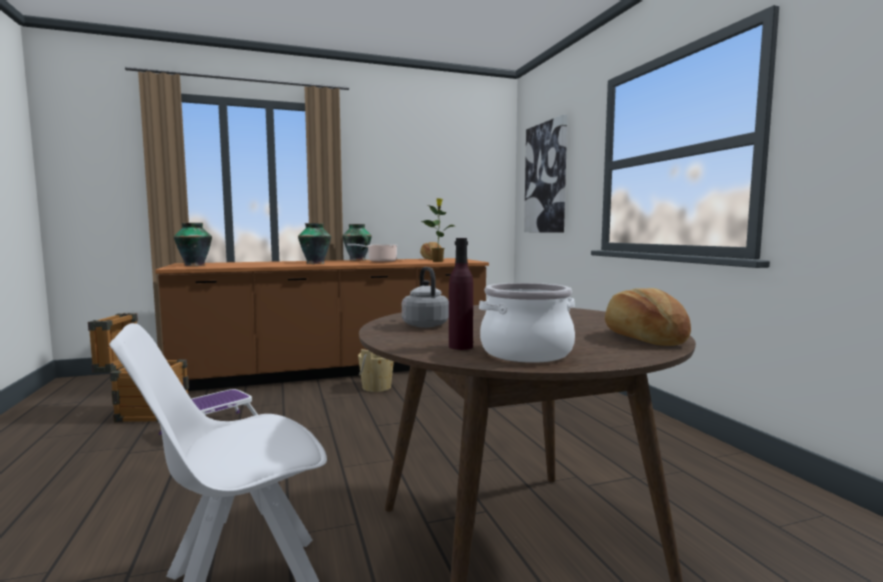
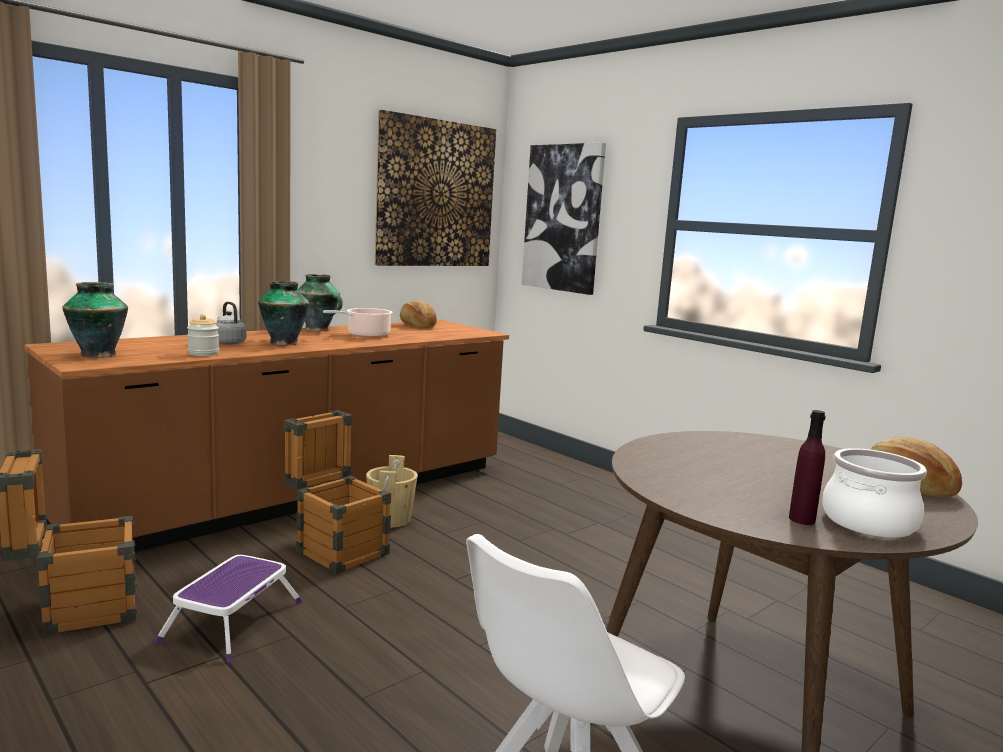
camera: 25 degrees left, 5 degrees up
grey kettle [402,267,449,328] -> grey kettle moved to [216,302,246,345]
potted plant [421,198,454,262] -> none
none -> jar [187,314,219,356]
none -> crate [284,410,391,574]
none -> picture [375,110,496,266]

